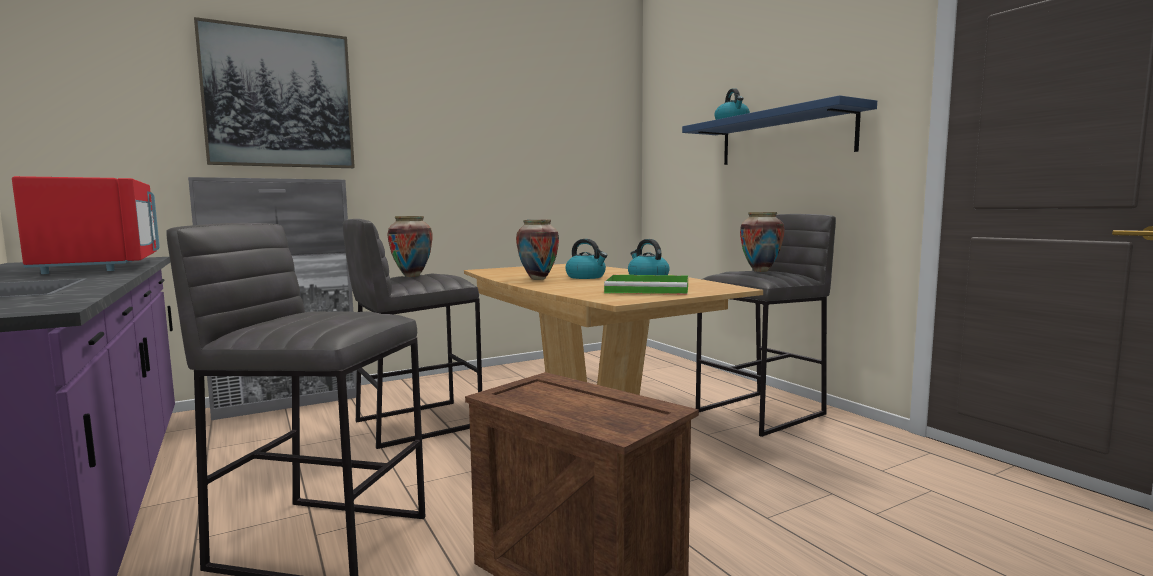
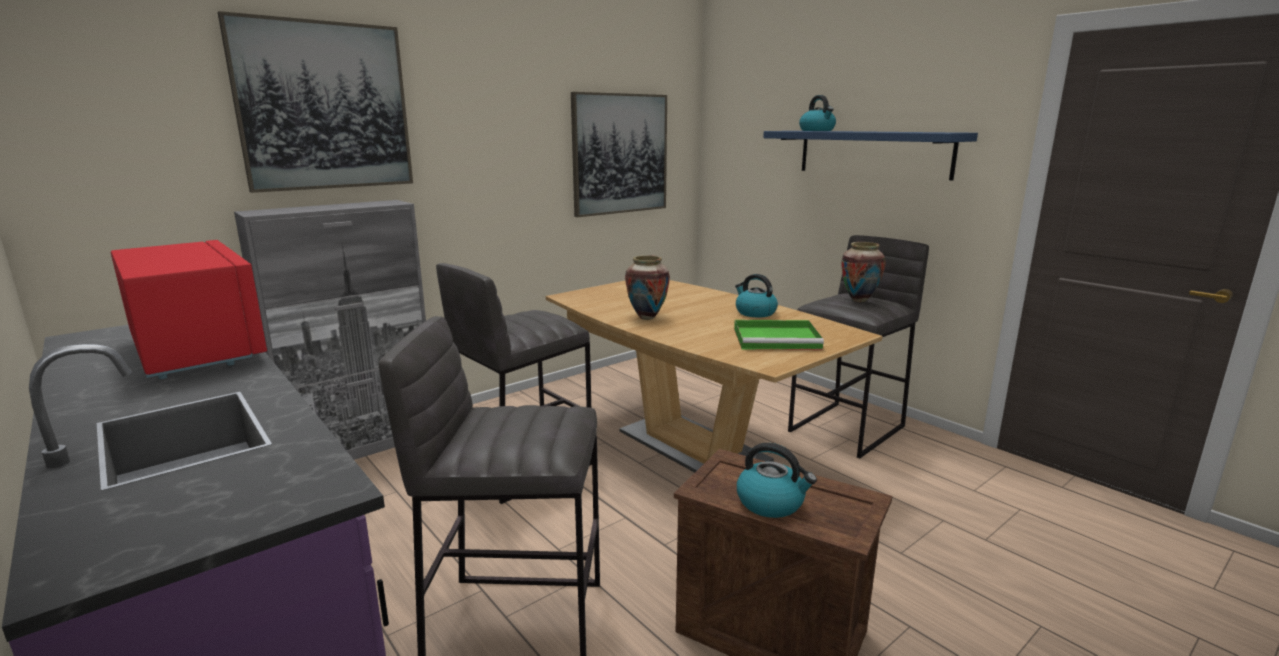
camera: 10 degrees left, 10 degrees up
vase [387,216,433,277] -> none
kettle [565,239,607,279] -> kettle moved to [737,443,817,518]
none -> picture [571,92,667,217]

